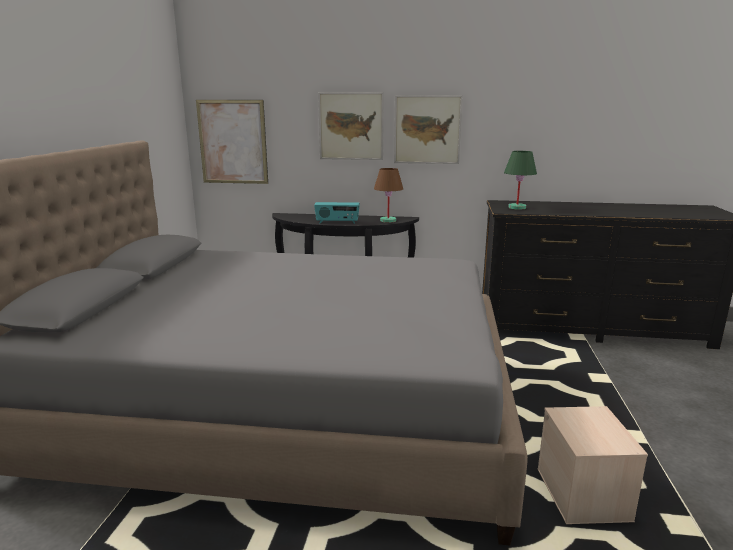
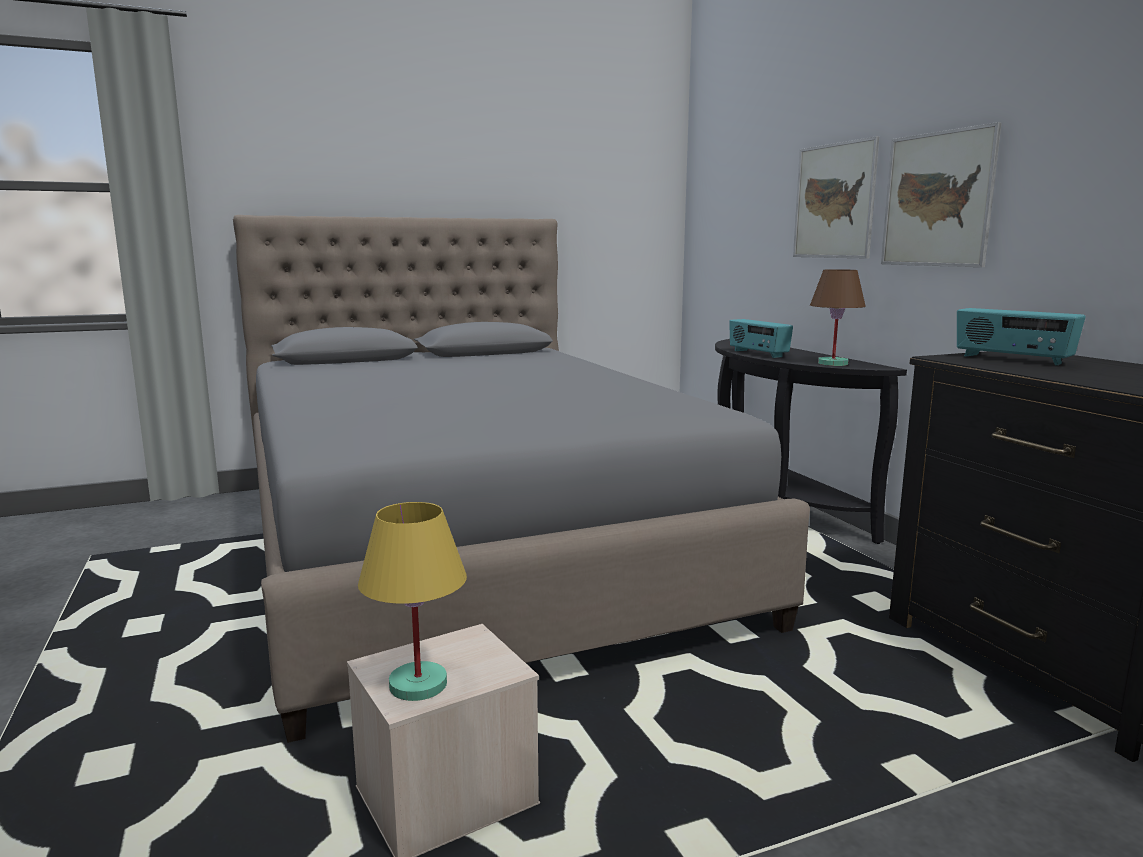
camera: 60 degrees right, 5 degrees down
picture [196,100,268,184] -> none
green table lamp [504,151,537,210] -> radio [957,308,1085,366]
none -> yellow table lamp [358,502,467,701]

